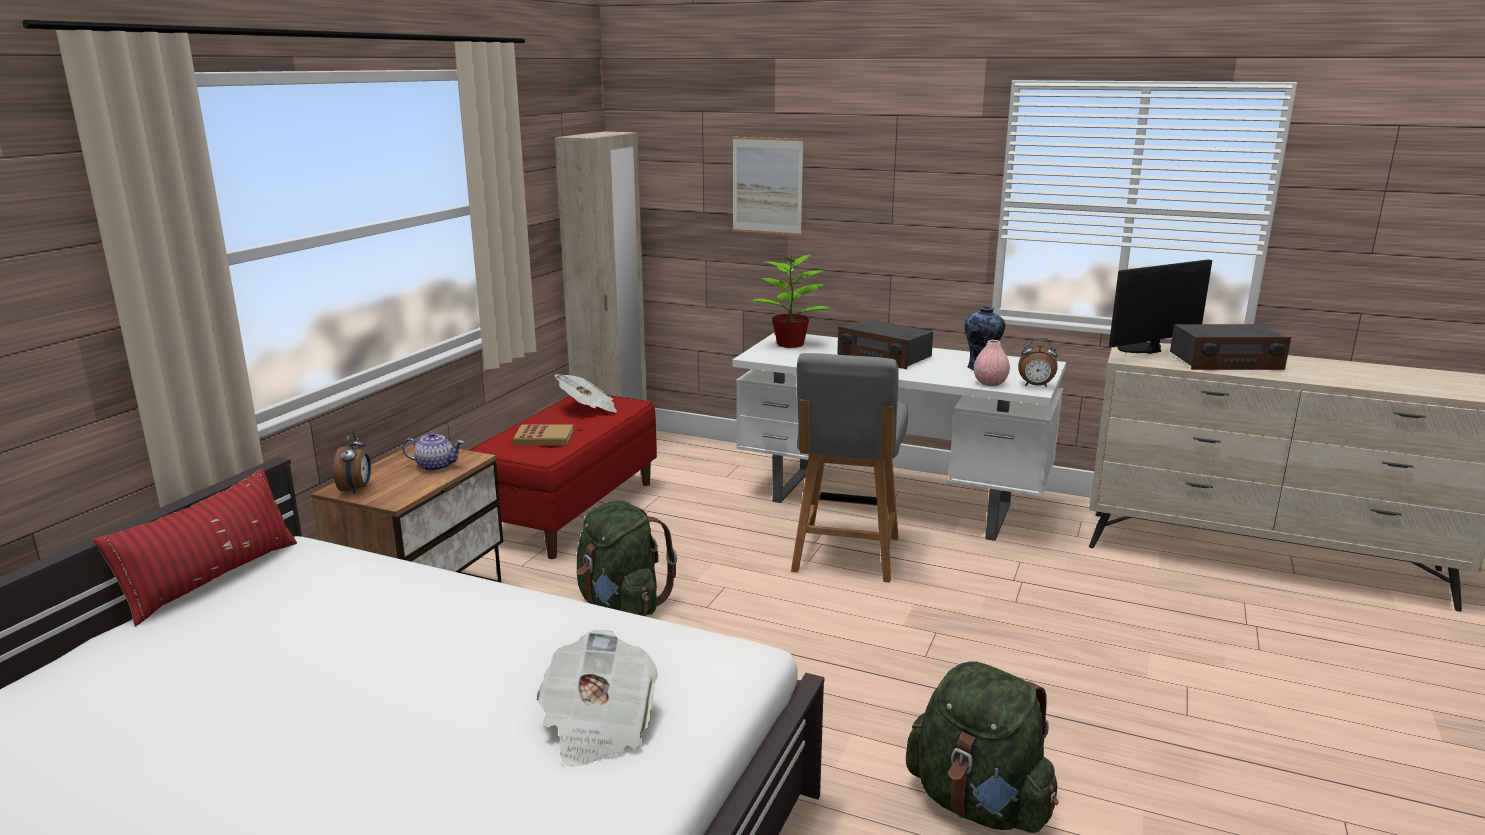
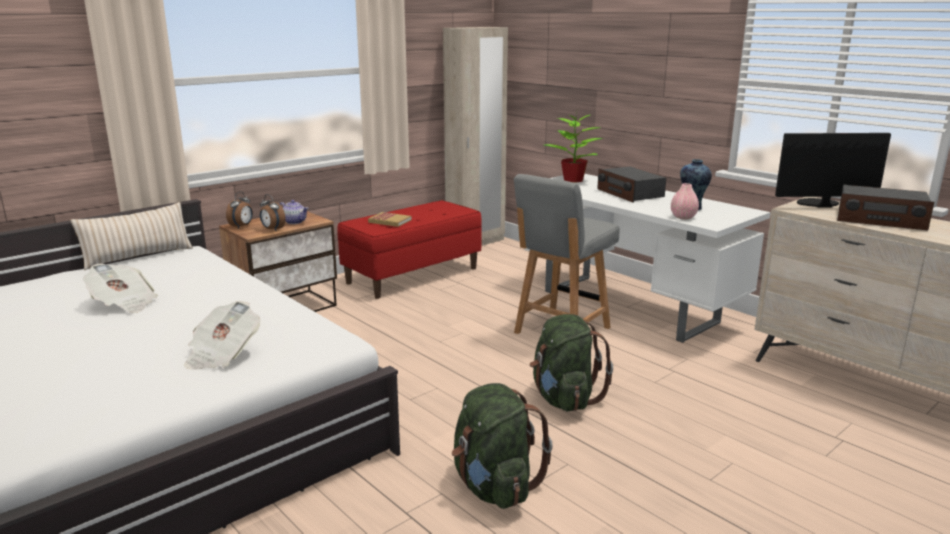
camera: 25 degrees right, 0 degrees up
red pillow [93,468,297,626] -> beige pillow [70,202,193,270]
newspaper [555,374,617,412] -> newspaper moved to [83,263,158,313]
green backpack [576,501,677,617] -> green backpack moved to [530,314,613,411]
picture [733,137,803,236] -> none
alarm clock [1018,337,1058,388] -> alarm clock moved to [260,194,286,231]

